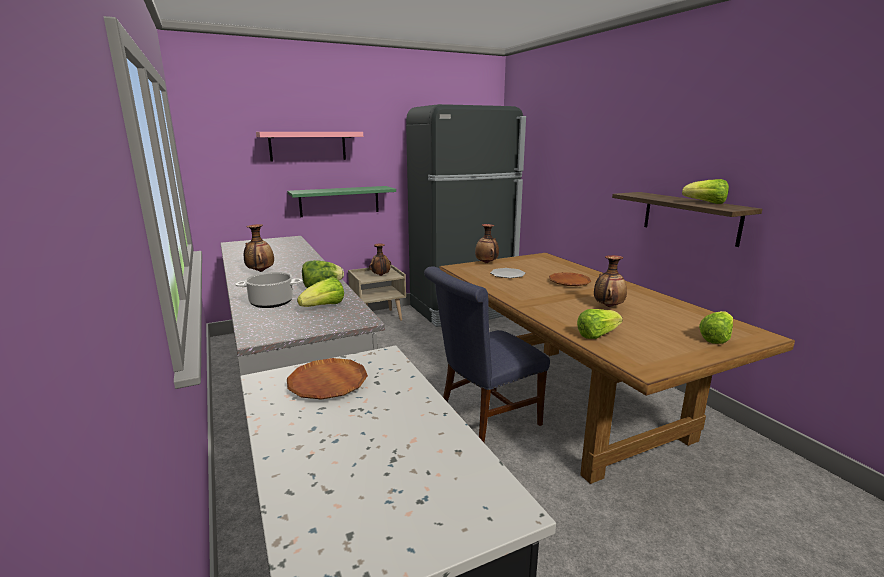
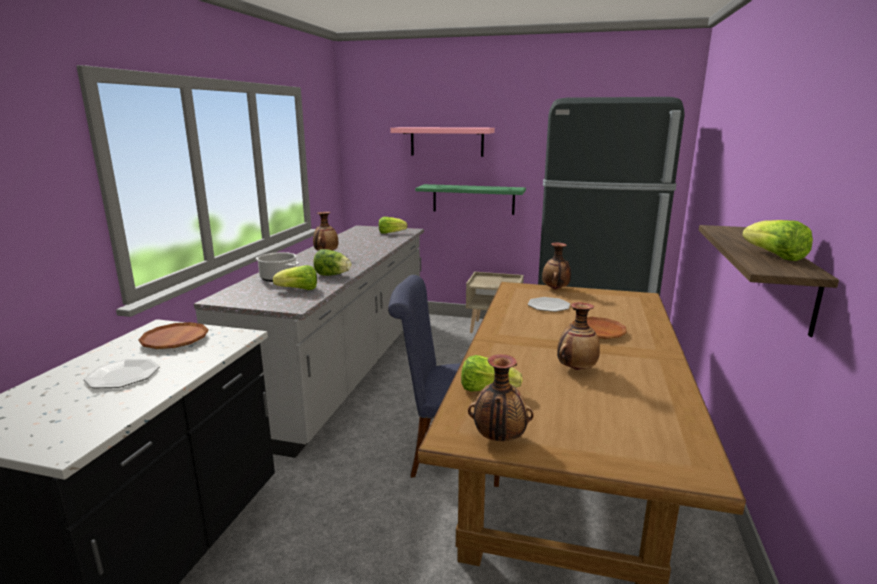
camera: 40 degrees right, 0 degrees up
vase [369,243,391,276] -> vase moved to [468,354,534,441]
lettuce [699,311,733,344] -> lettuce moved to [379,217,408,234]
none -> plate [84,359,160,388]

